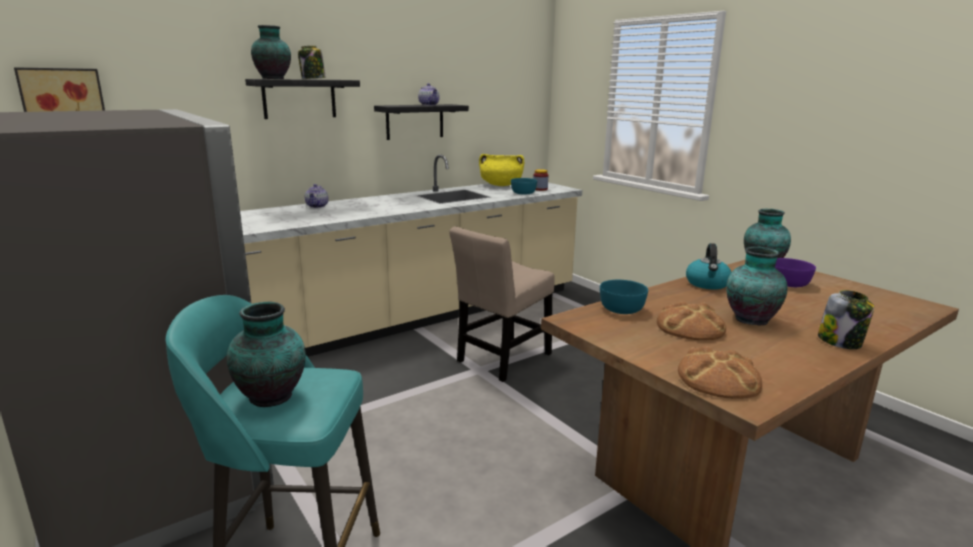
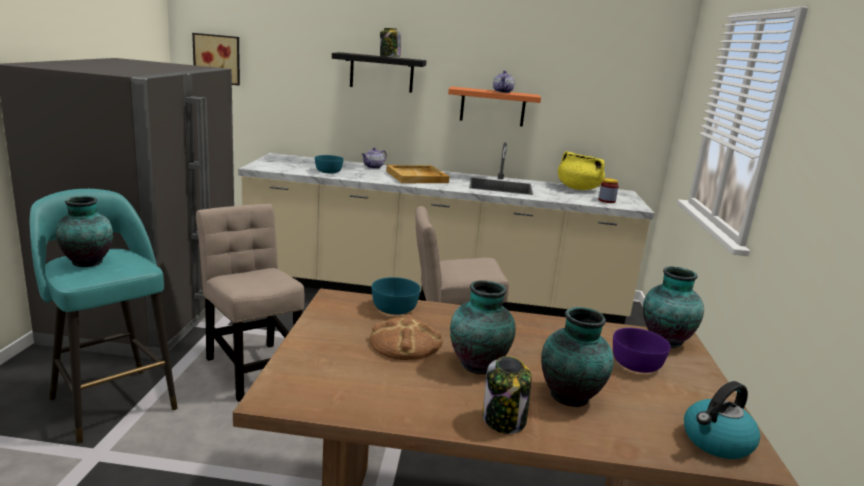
camera: 40 degrees right, 0 degrees up
vase [251,25,291,79] -> vase moved to [541,307,613,407]
black shelf [374,104,469,140] -> orange shelf [448,86,541,127]
turquoise bowl [511,178,537,195] -> turquoise bowl moved to [315,155,344,173]
bread [678,346,762,399] -> none
kettle [686,243,731,290] -> kettle moved to [684,381,760,459]
none -> beige chair [196,204,304,402]
none -> beige tray [386,165,450,183]

